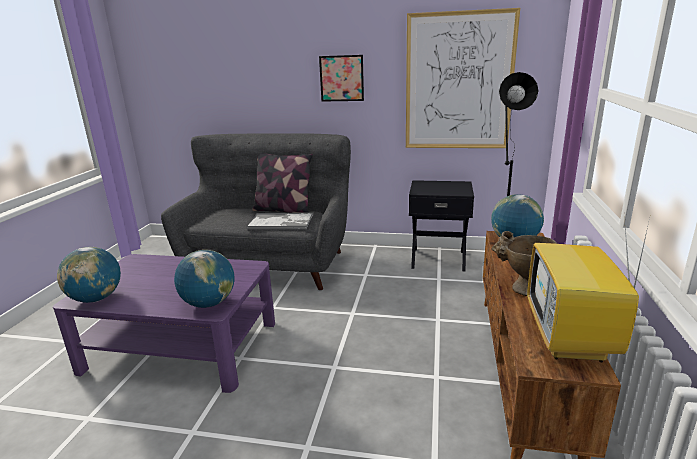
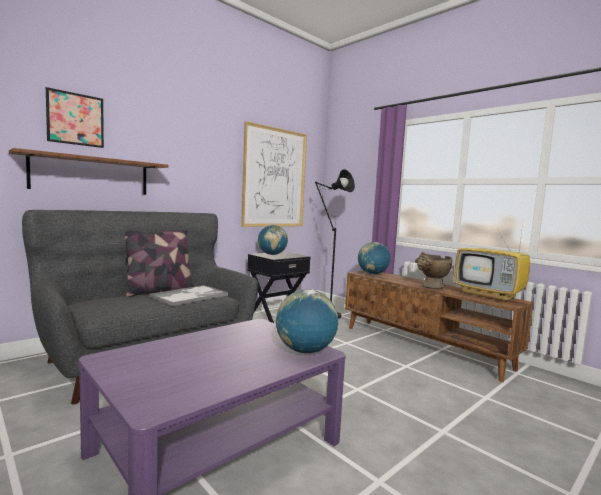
camera: 55 degrees left, 15 degrees down
globe [57,247,121,303] -> globe moved to [258,225,288,255]
picture [319,55,364,102] -> picture moved to [46,87,104,148]
none -> brown shelf [9,148,169,195]

